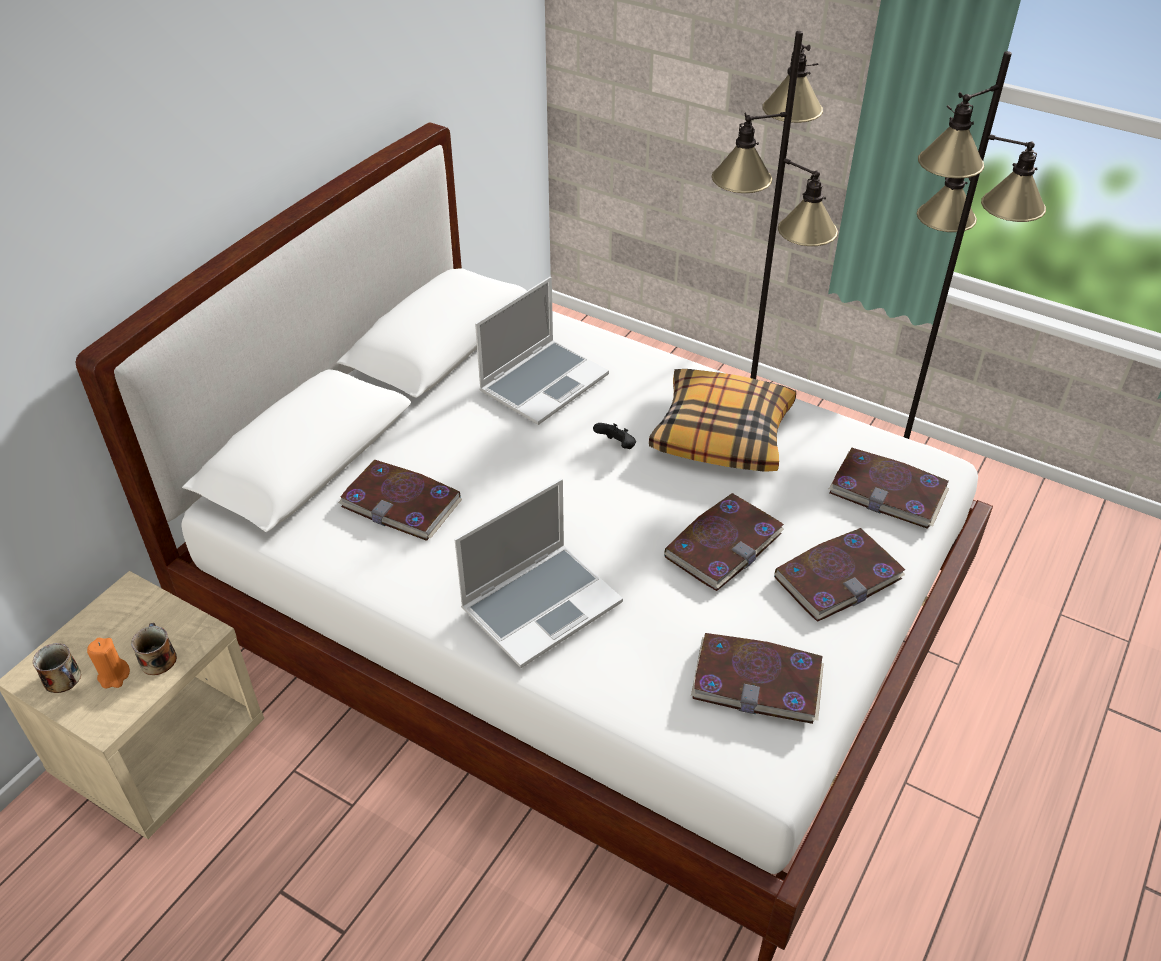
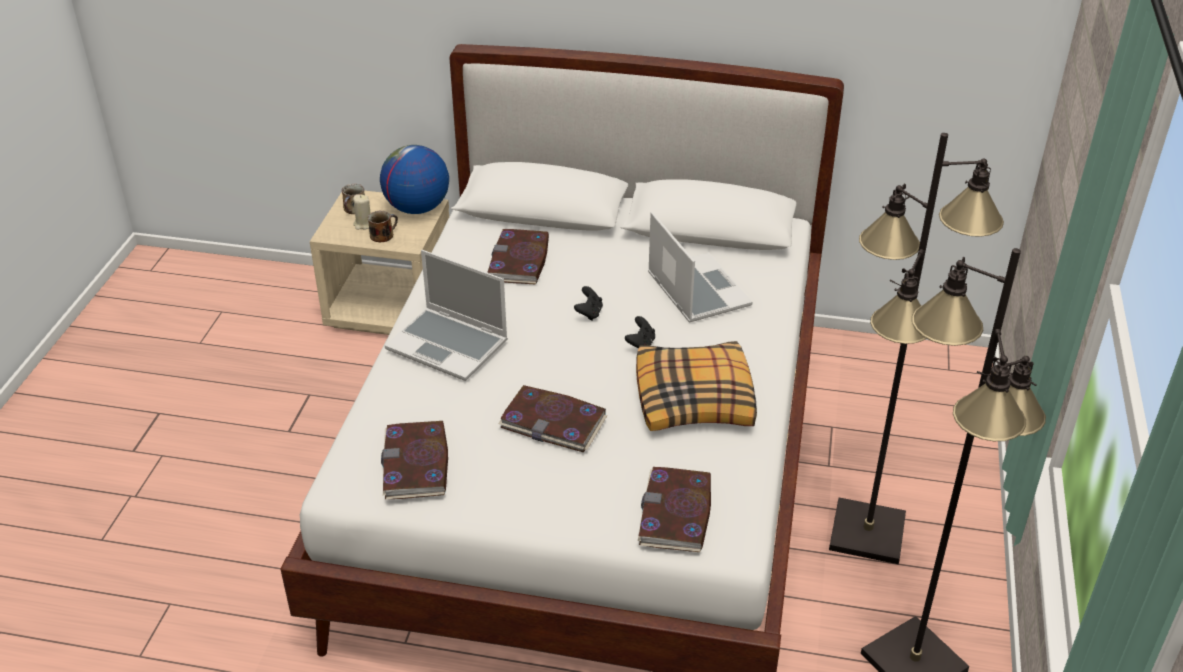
camera: 70 degrees right, 5 degrees down
orange candle [87,638,130,688] -> beige candle [353,194,371,230]
laptop [475,277,609,425] -> laptop turned 135 degrees counterclockwise [648,212,753,323]
book [774,528,905,622] -> none
none -> globe [380,145,449,214]
none -> black game controller [574,286,603,321]

